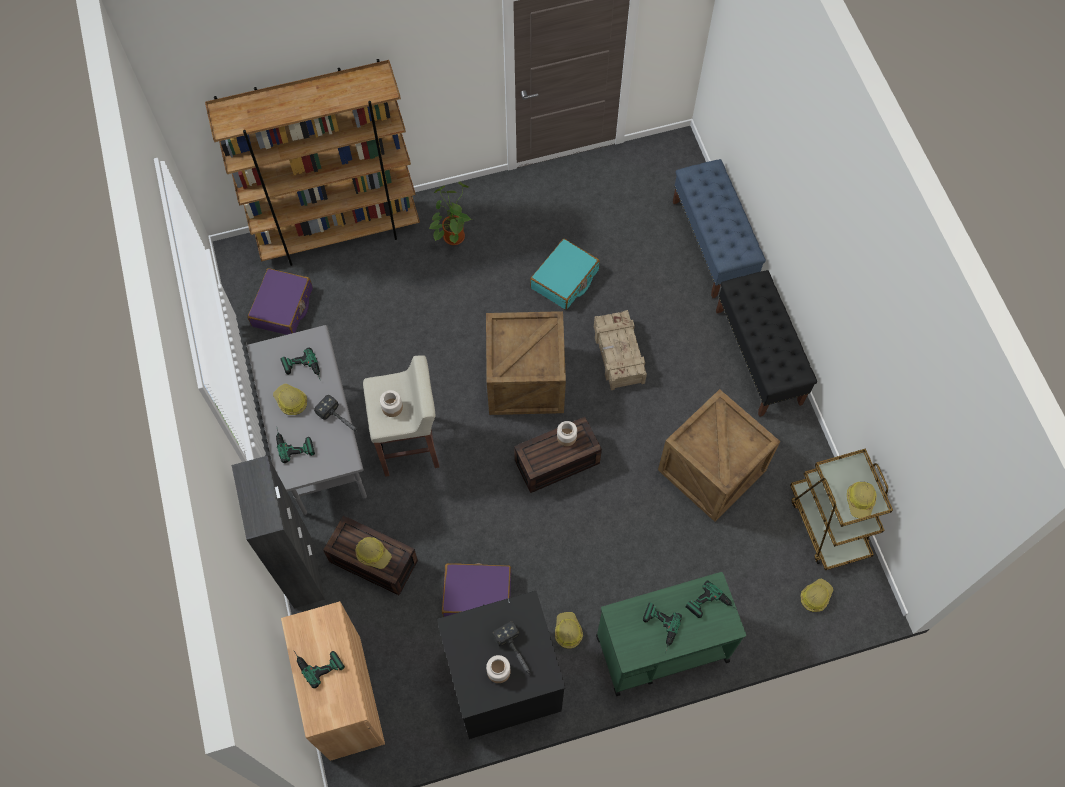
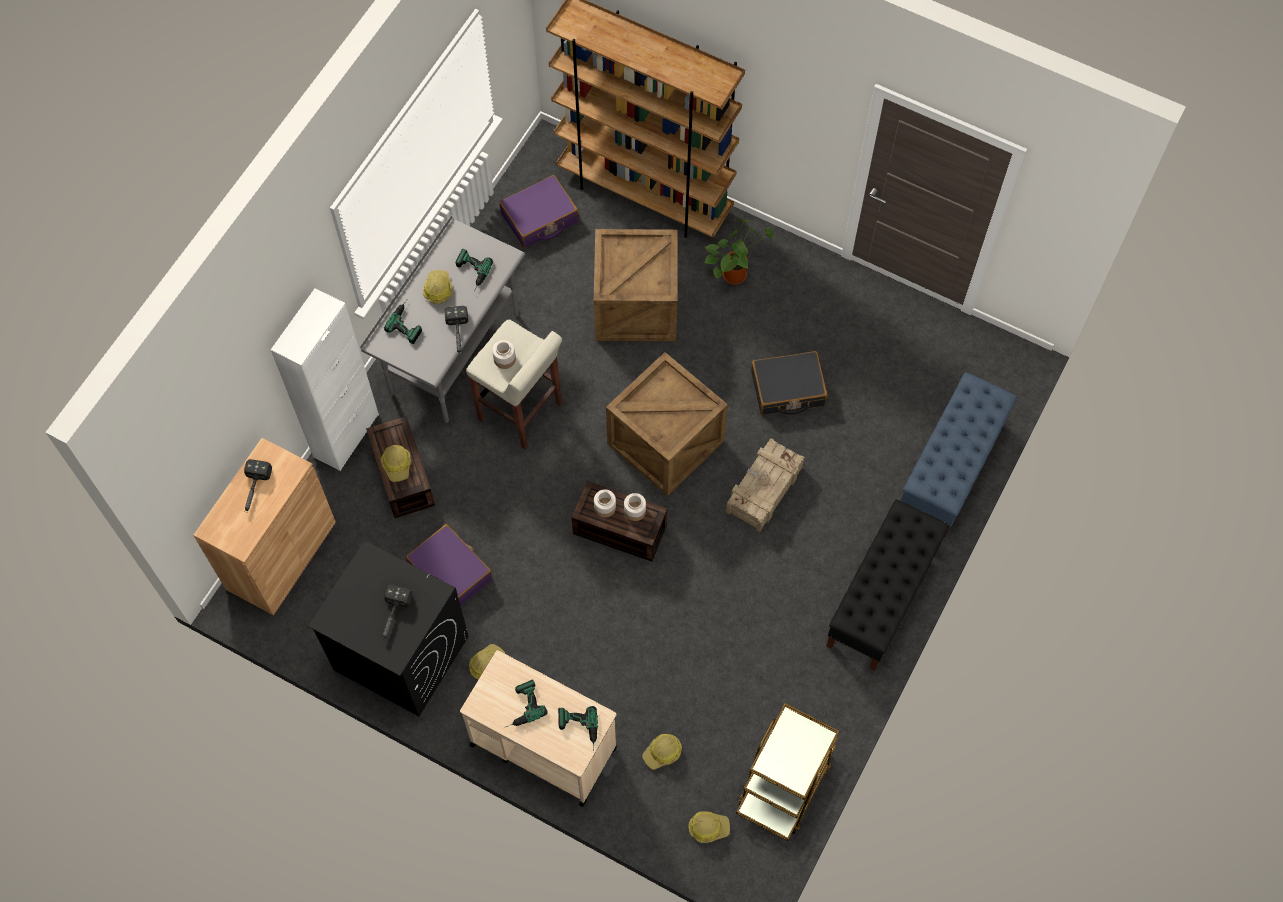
camera: 45 degrees right, 0 degrees up
black cabinet [232,456,325,608] -> white cabinet [271,288,379,471]
power drill [293,650,345,688] -> hammer [244,459,272,513]
jar [486,655,511,683] -> jar moved to [594,490,616,517]
turquoise suitcase [530,238,600,310] -> black suitcase [751,351,828,415]
green cart [596,572,746,696] -> beige cart [460,650,617,807]
crate [658,389,780,522] -> crate moved to [594,229,677,341]
hard hat [847,482,877,519] -> hard hat moved to [642,734,682,770]

